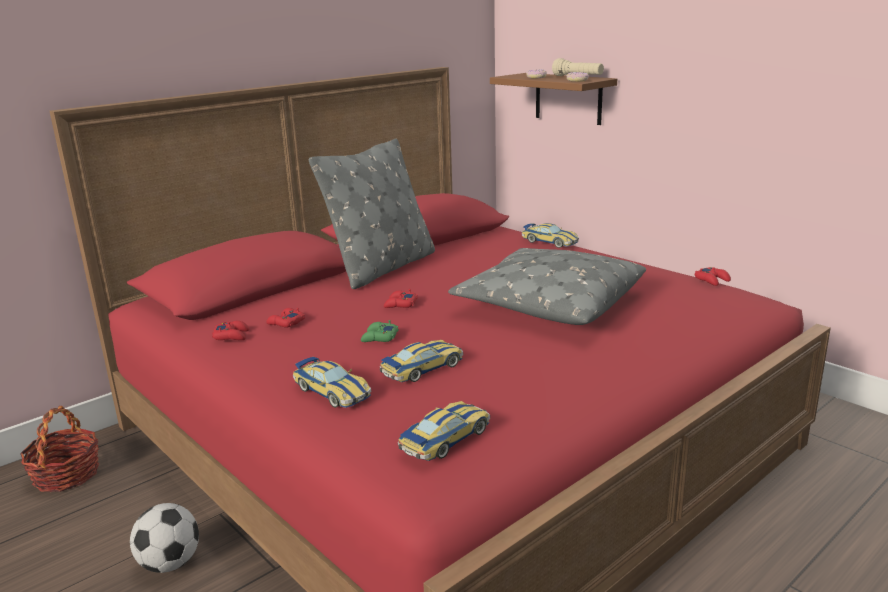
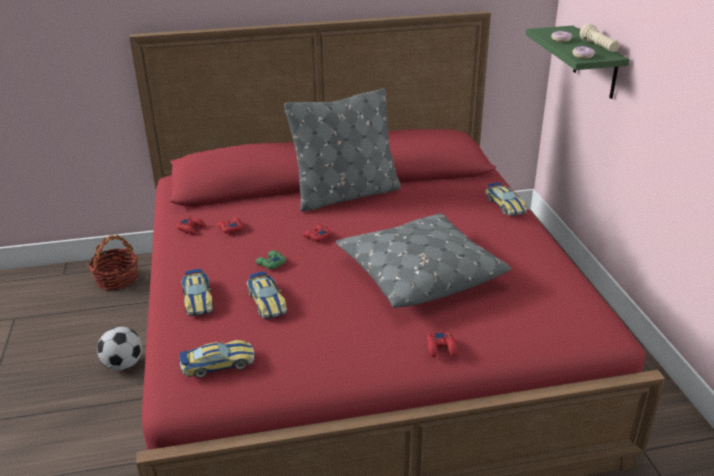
camera: 30 degrees right, 10 degrees up
toy car [380,340,464,382] -> toy car turned 75 degrees clockwise [247,271,287,319]
brown shelf [490,73,617,125] -> green shelf [526,26,629,99]
red game controller [694,267,731,286] -> red game controller moved to [427,332,457,357]

